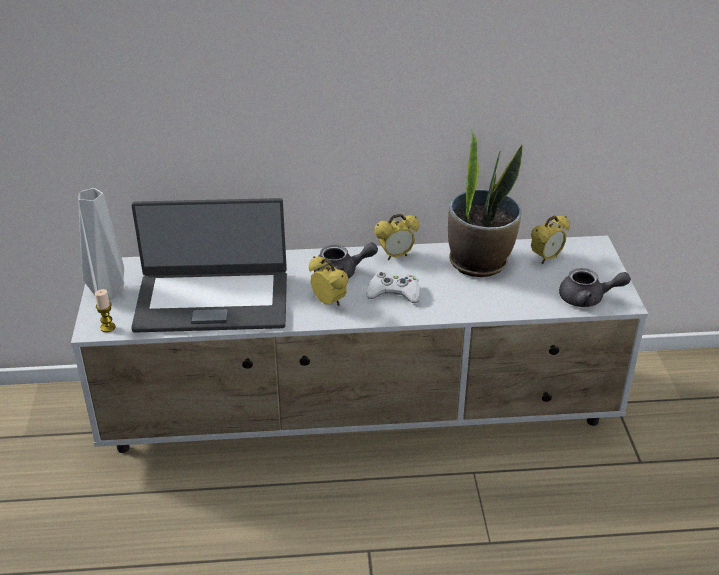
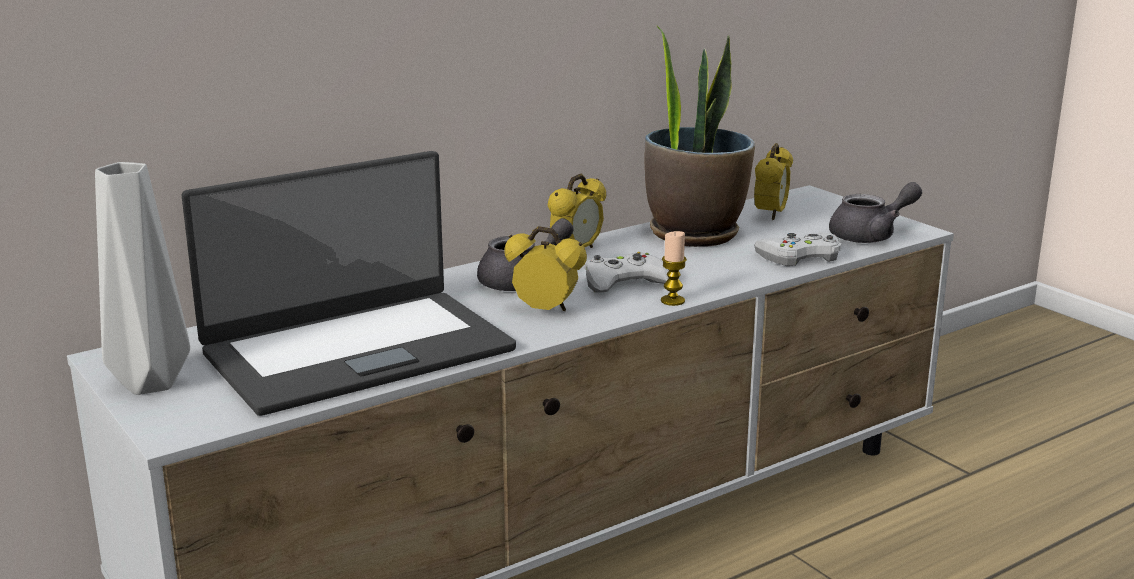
camera: 30 degrees left, 15 degrees down
candle [95,289,116,332] -> candle moved to [661,231,687,306]
none -> white game controller [754,232,842,266]

